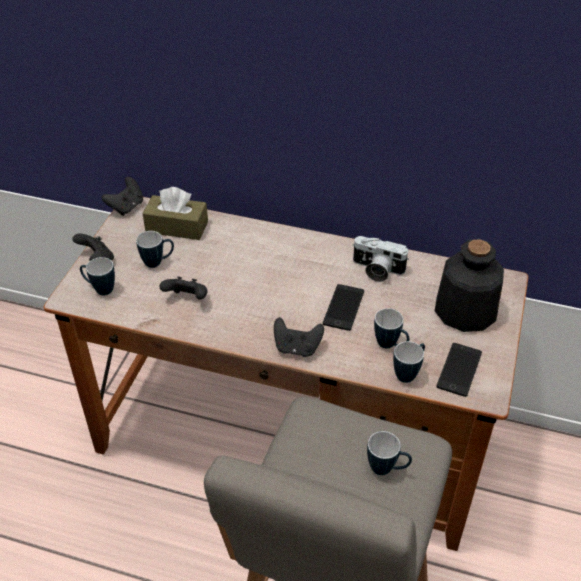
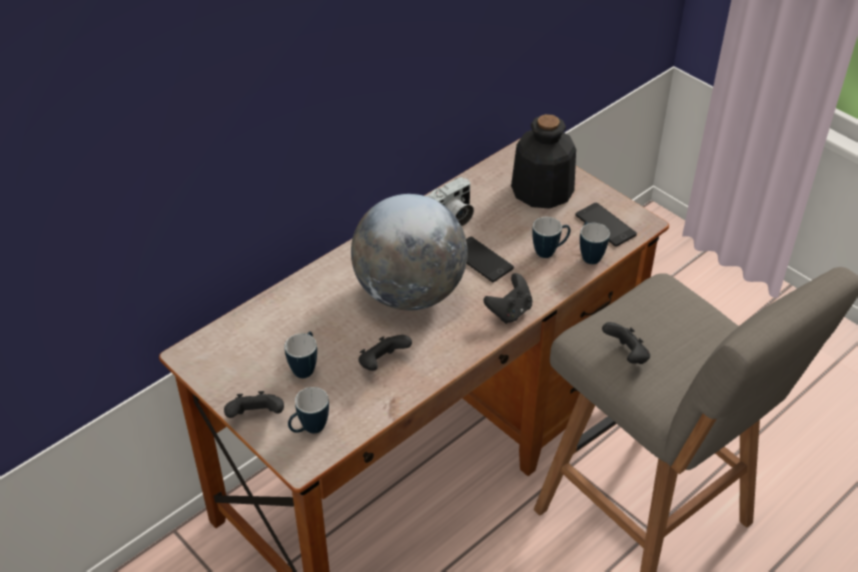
camera: 60 degrees left, 0 degrees up
black game controller [102,177,143,216] -> black game controller moved to [602,322,650,364]
brown tissue box [142,187,208,240] -> none
mug [367,431,412,475] -> none
none -> globe [351,194,468,311]

